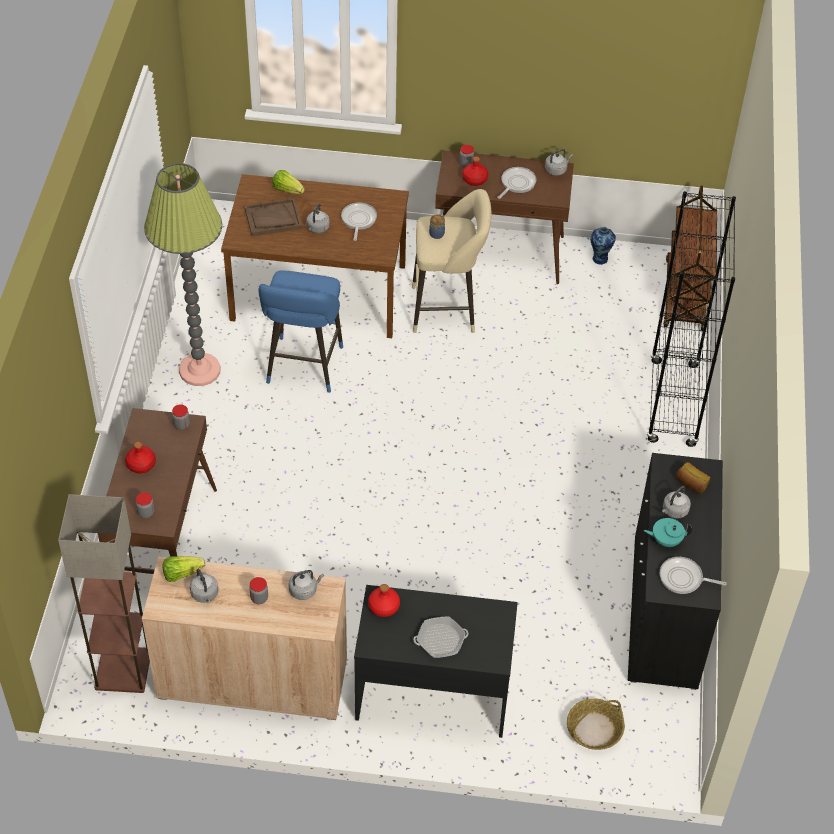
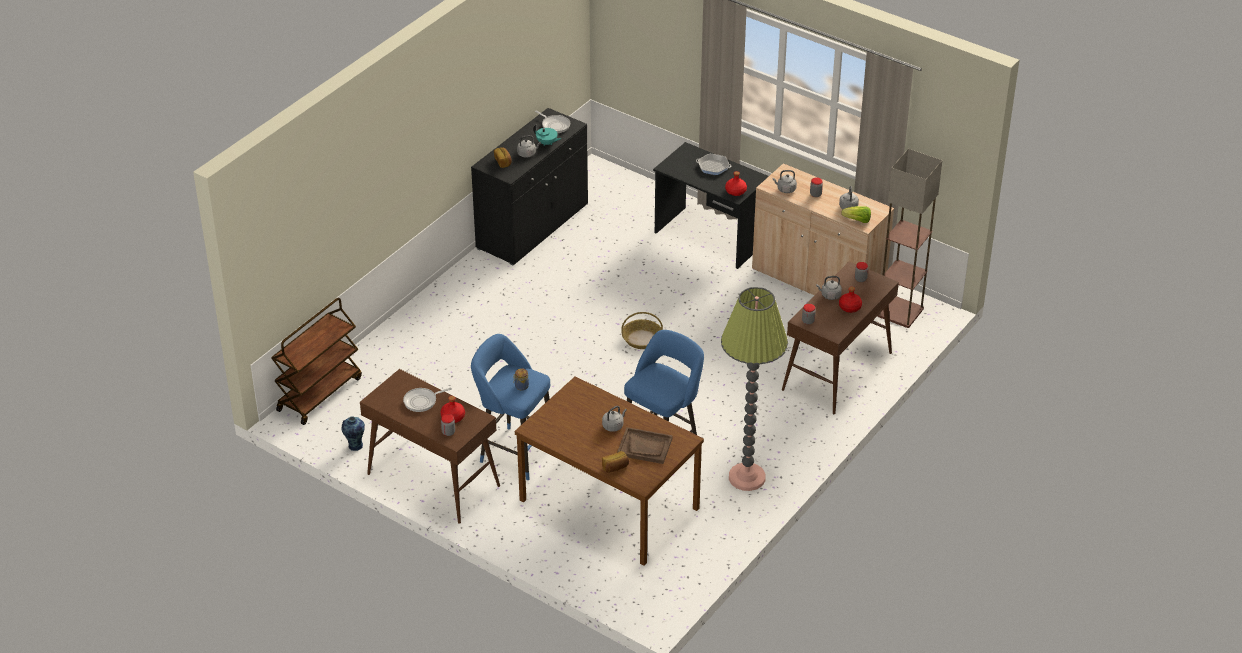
camera: 150 degrees left, 10 degrees down
lettuce [272,170,305,194] -> bread [602,451,629,473]
frying pan [341,203,377,241] -> none
beige stool [412,189,492,333] -> blue stool [471,334,550,480]
grey kettle [545,149,573,176] -> grey kettle moved to [816,276,842,300]
basket [567,698,625,750] -> basket moved to [622,312,663,349]
black bookcase [647,191,736,447] -> none

